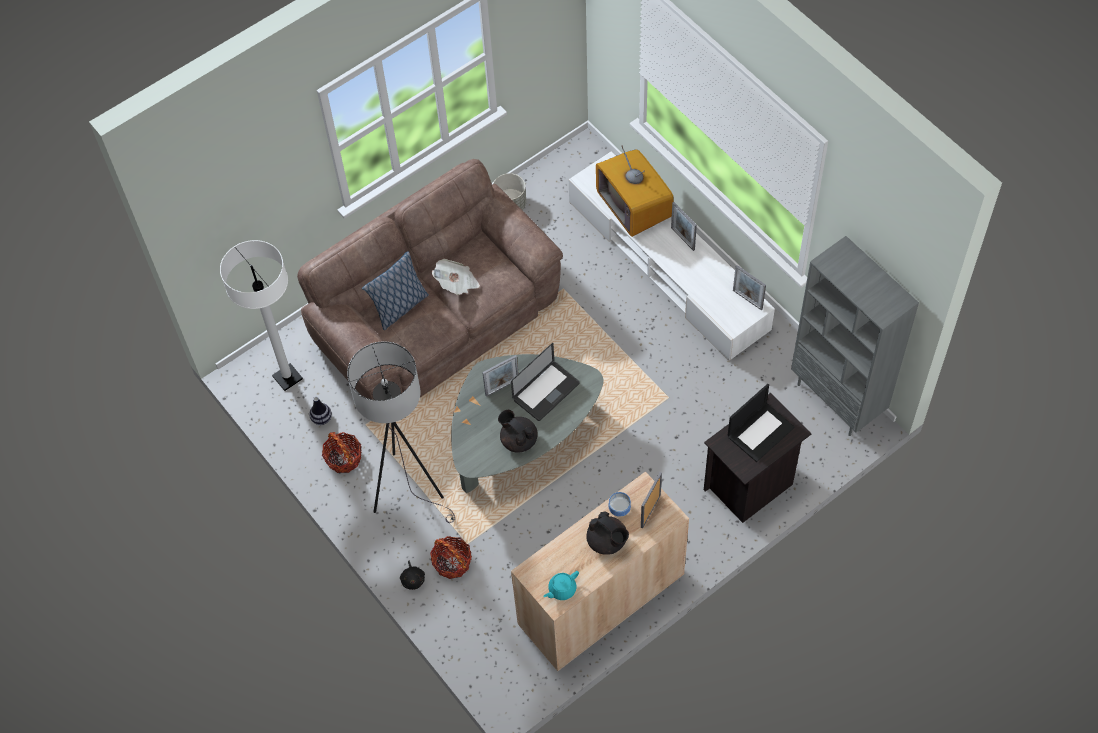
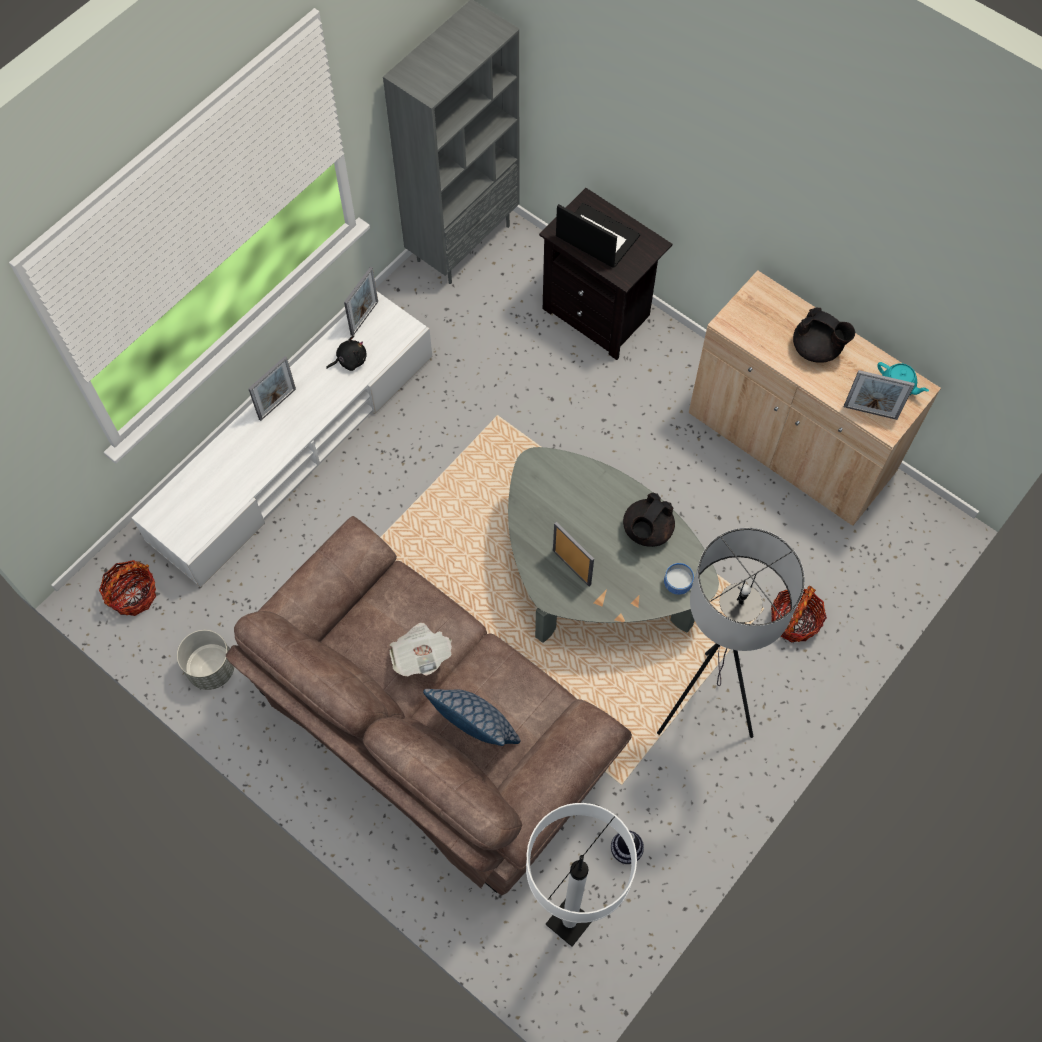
camera: 105 degrees left, 5 degrees up
basket [322,432,362,473] -> basket moved to [99,560,156,616]
black plush toy [400,560,425,590] -> black plush toy moved to [326,335,367,371]
laptop [511,343,580,421] -> none
black teapot [587,511,629,555] -> black teapot turned 90 degrees clockwise [793,308,855,363]
television [596,145,674,237] -> none
bowl [608,492,631,517] -> bowl moved to [664,563,694,595]
picture frame [641,472,662,529] -> picture frame moved to [844,370,915,420]

